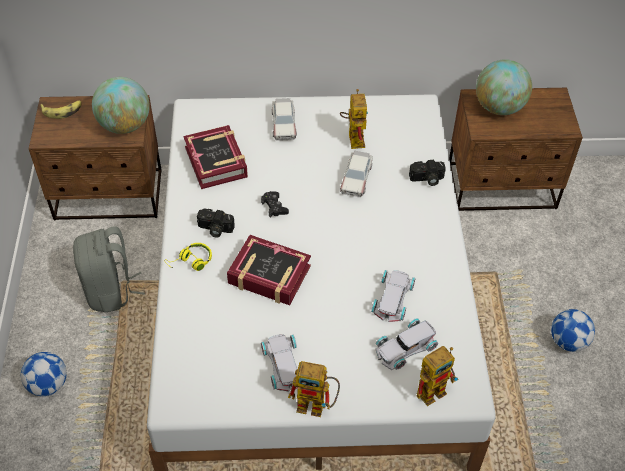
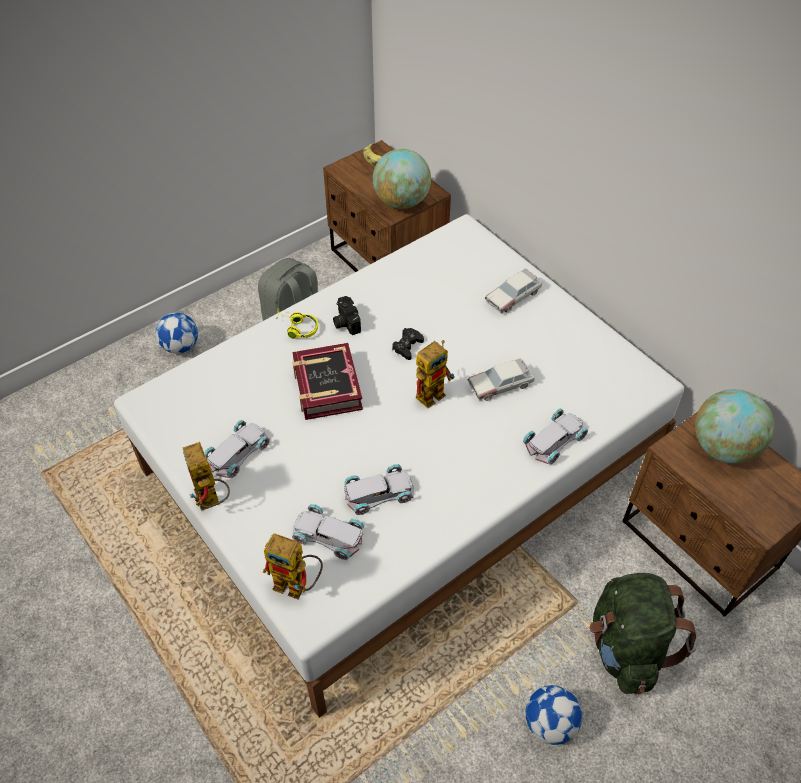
camera: 55 degrees right, 0 degrees up
book [183,125,248,189] -> none
toy robot [340,89,368,149] -> toy robot moved to [416,340,455,408]
camera [409,160,446,186] -> white toy car [523,408,588,465]
none -> green backpack [589,573,696,694]

